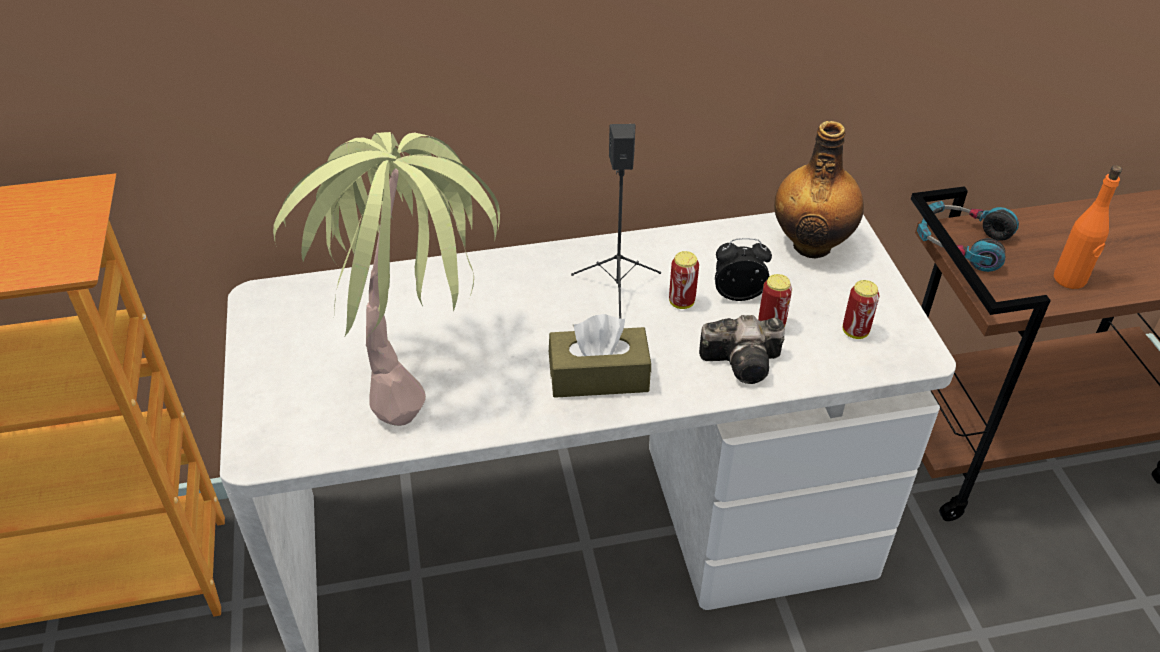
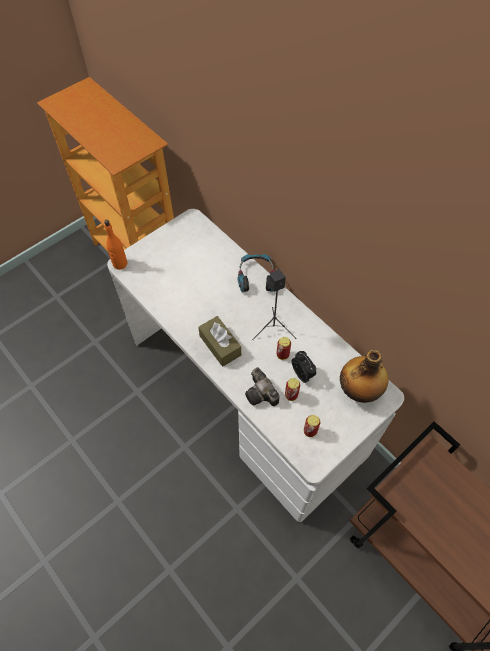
camera: 60 degrees right, 15 degrees up
potted plant [273,132,500,426] -> none
headphones [917,201,1019,272] -> headphones moved to [238,254,275,292]
orange bottle [1054,165,1122,289] -> orange bottle moved to [104,220,128,270]

